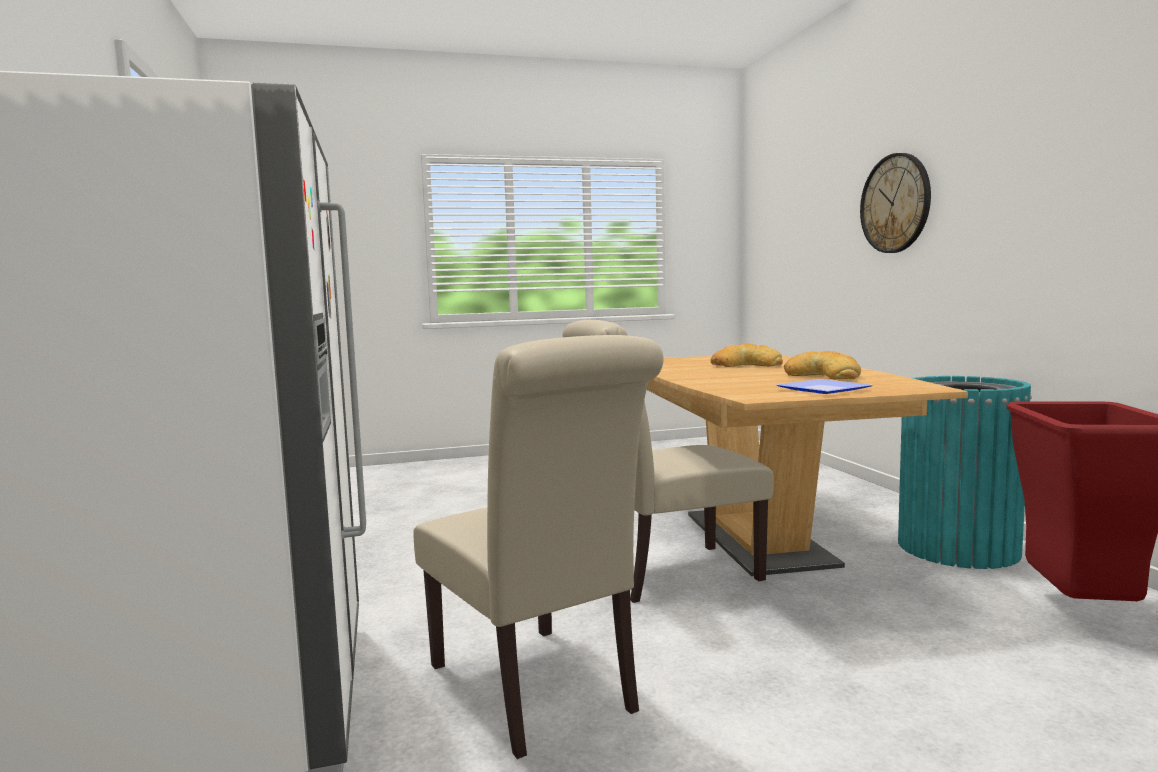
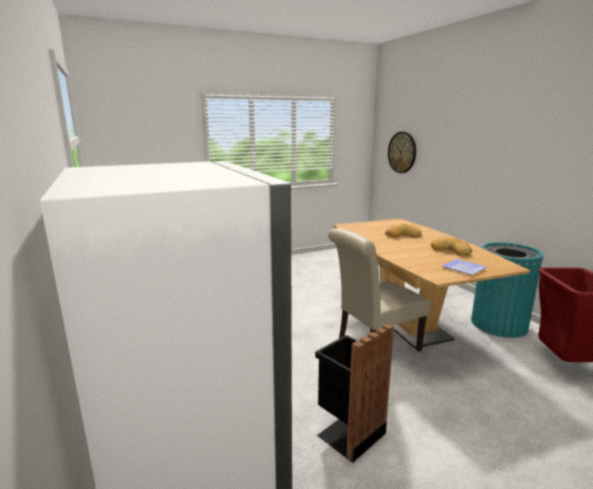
camera: 10 degrees left, 10 degrees up
beige chair [413,335,664,759] -> black trash can [315,323,394,463]
wall clock [860,153,931,253] -> wall clock moved to [388,132,416,173]

